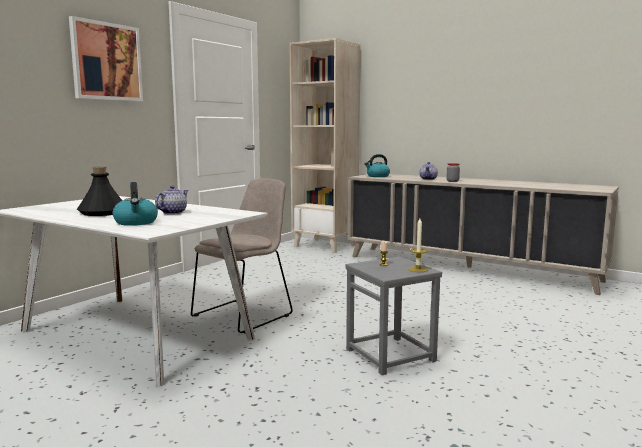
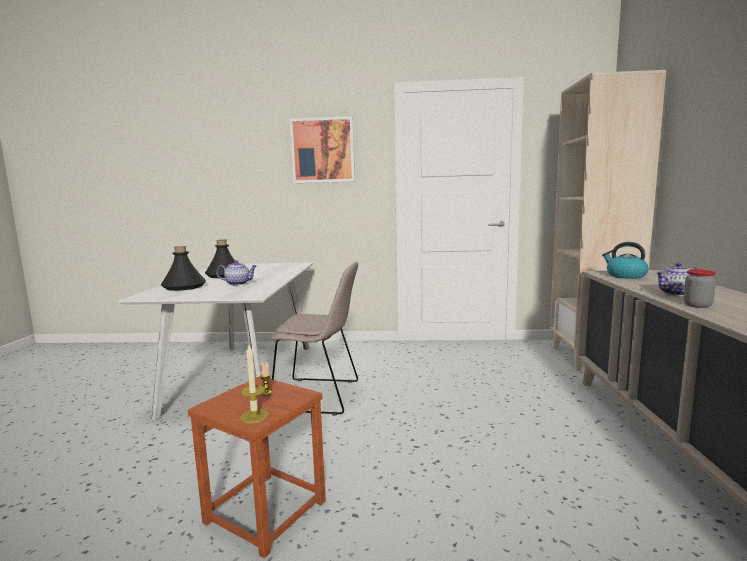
camera: 60 degrees right, 0 degrees up
kettle [112,182,158,226] -> black bottle [161,246,206,291]
grey stool [346,257,442,375] -> brown stool [188,376,326,558]

